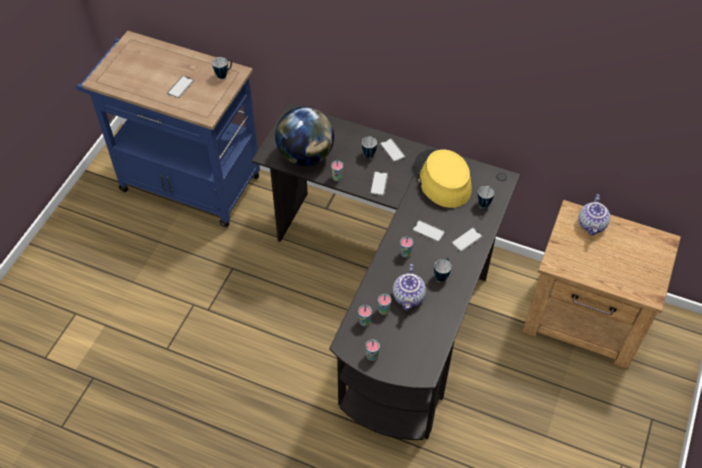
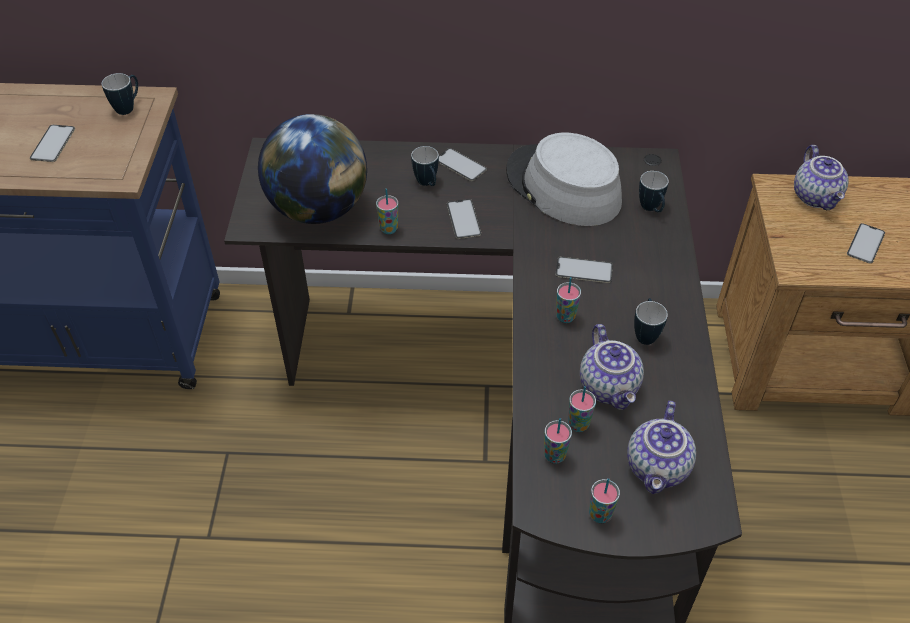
camera: 20 degrees left, 5 degrees down
yellow hat [413,149,472,208] -> grey hat [506,132,622,226]
phone [451,227,483,252] -> phone moved to [847,223,885,264]
none -> teapot [627,401,696,494]

